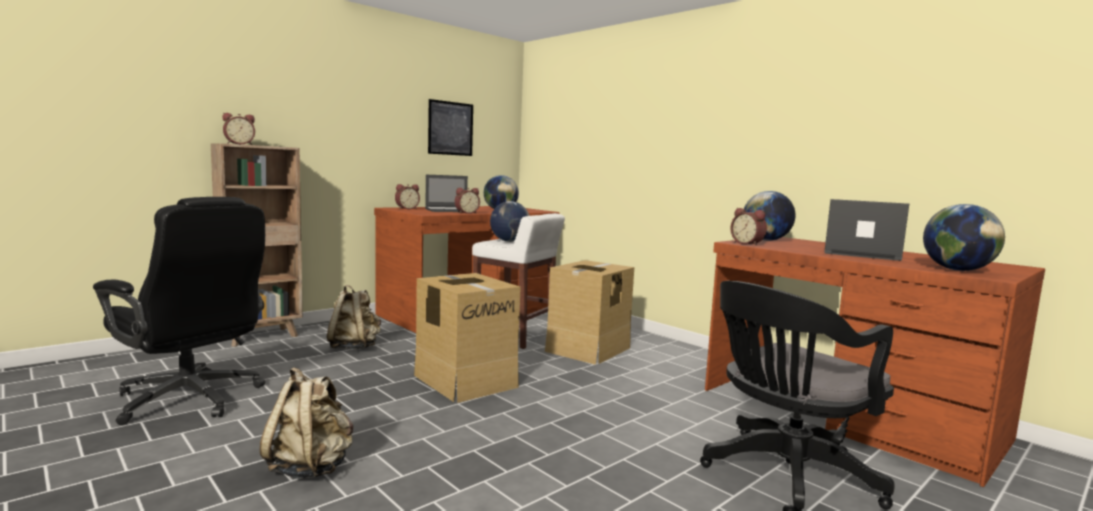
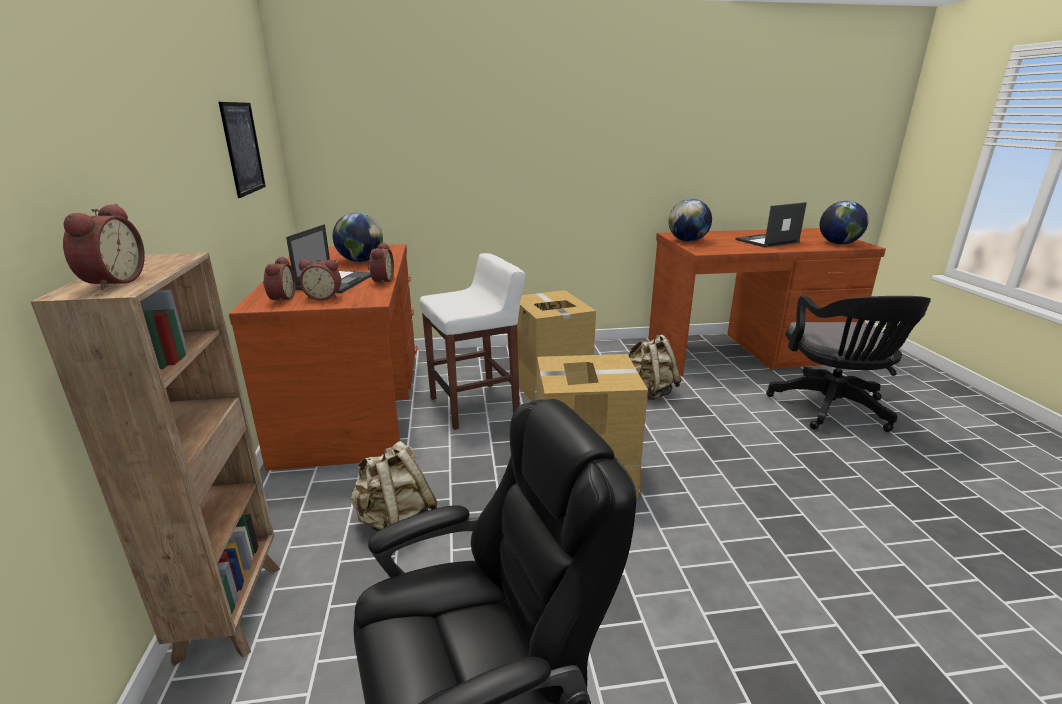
camera: 55 degrees left, 15 degrees up
beige backpack [260,367,353,479] -> beige backpack moved to [629,335,681,400]
globe [490,201,530,242] -> none
alarm clock [730,208,767,246] -> alarm clock moved to [299,259,341,300]

